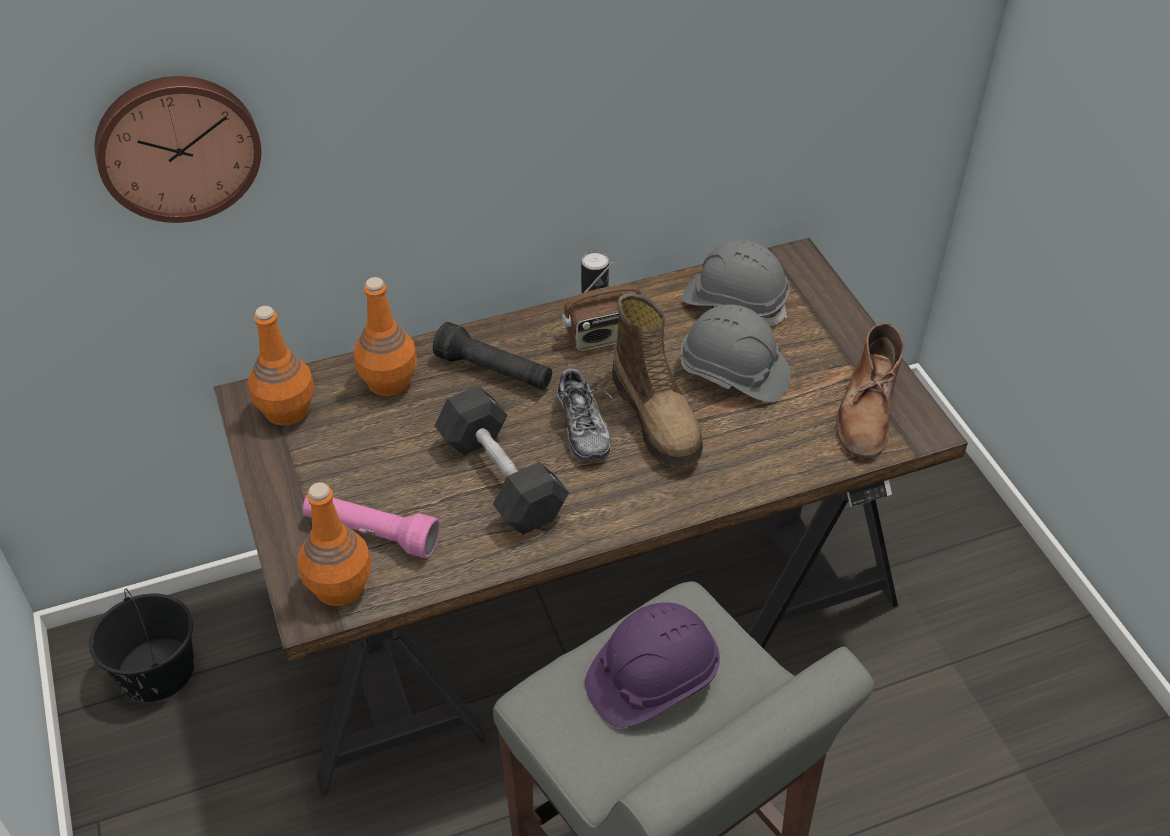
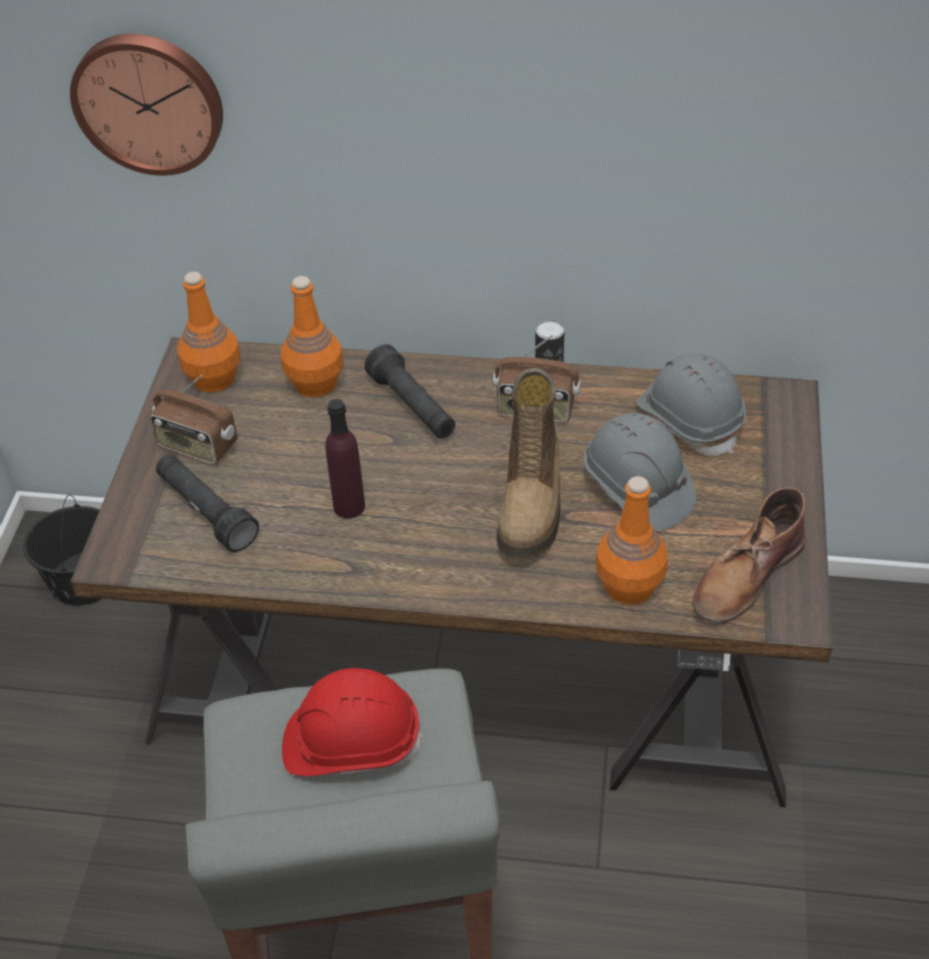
camera: 30 degrees right, 0 degrees up
orange bottle [298,483,371,606] -> orange bottle moved to [596,476,668,604]
pink flashlight [302,496,440,559] -> black flashlight [156,455,259,552]
black dumbbell [434,385,569,535] -> purple bottle [325,399,365,519]
shoe [553,362,613,461] -> none
purple hard hat [585,602,720,728] -> red hard hat [282,668,423,776]
none -> radio [149,375,237,465]

